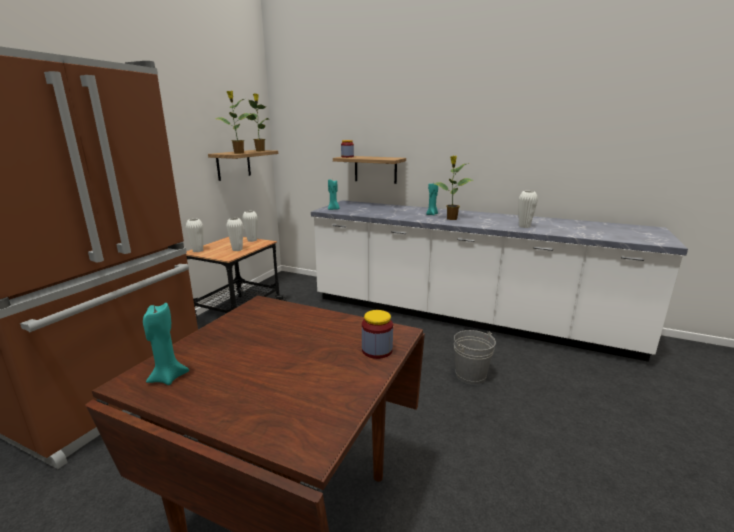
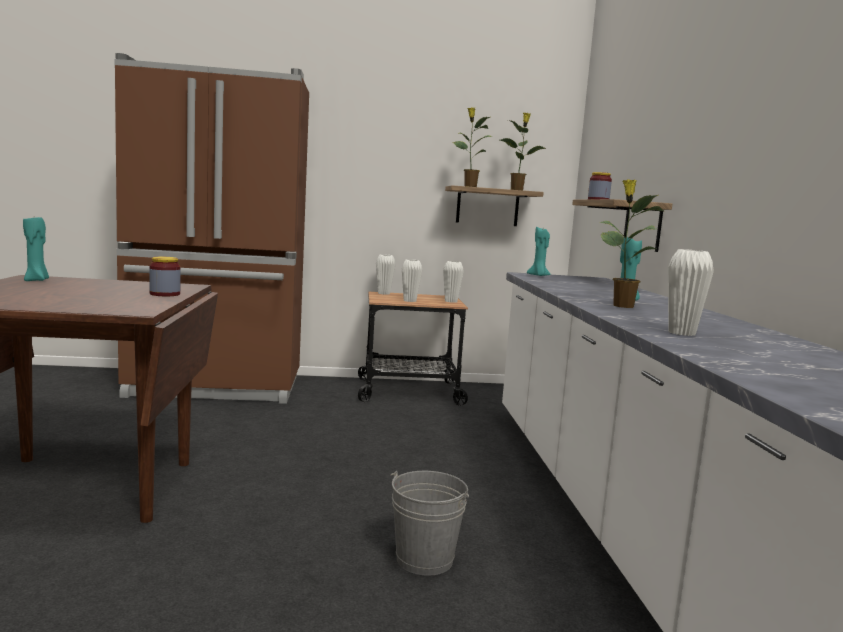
camera: 60 degrees right, 10 degrees down
jar [362,310,393,359] -> jar moved to [149,257,181,296]

